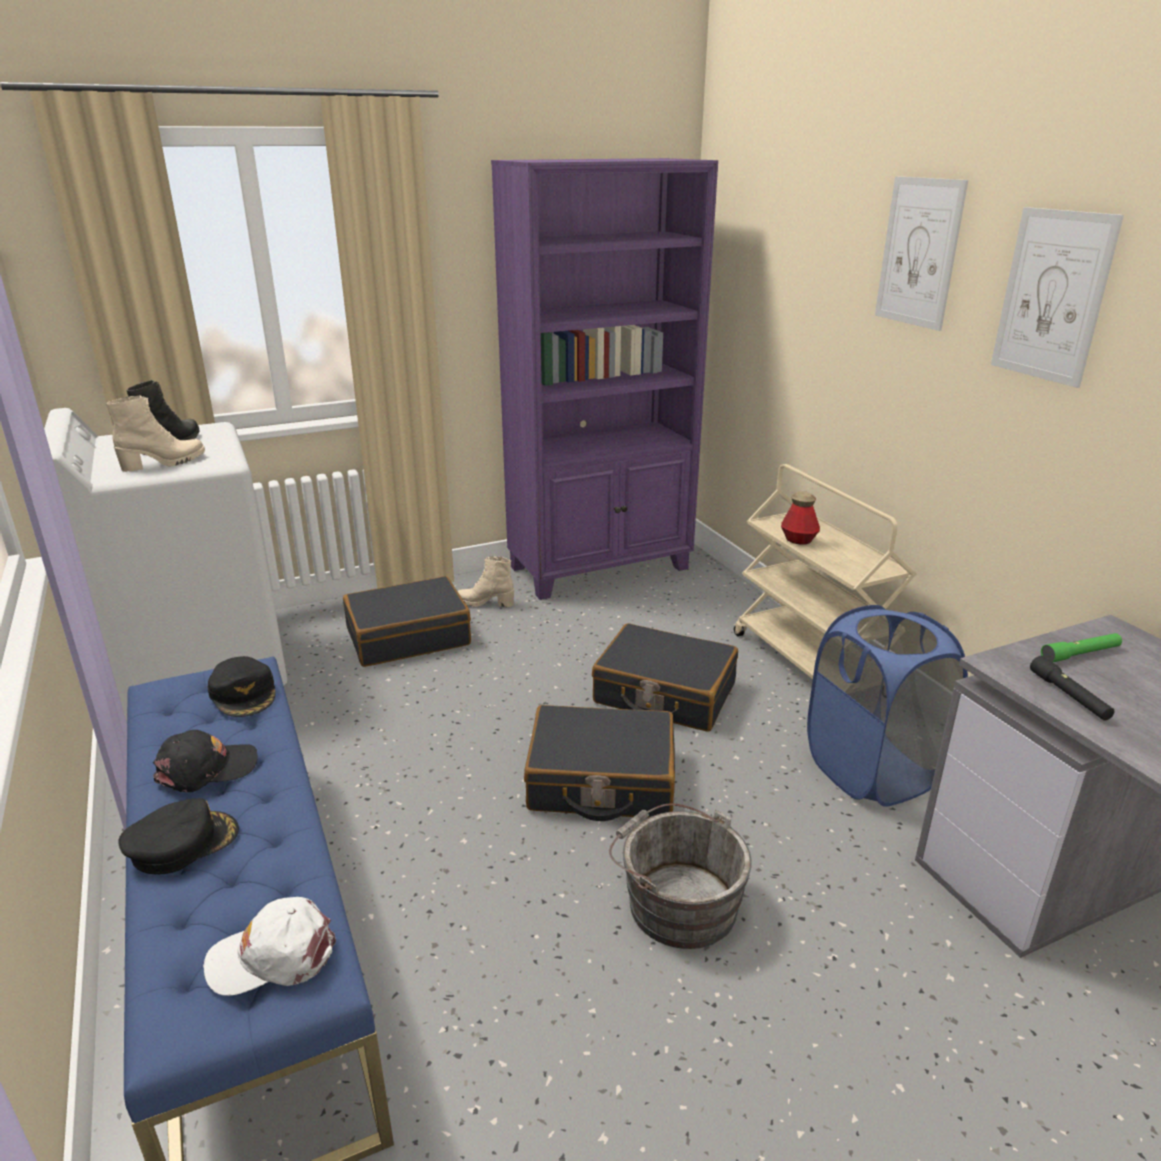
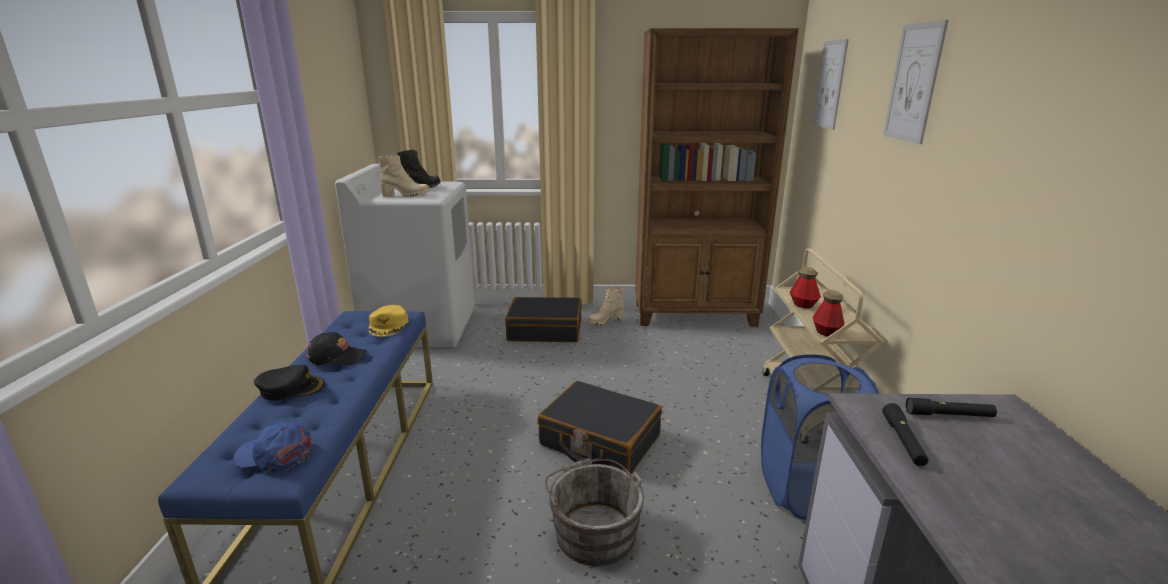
camera: 25 degrees right, 5 degrees down
white cap [203,897,336,996] -> blue cap [234,422,312,472]
black cap [207,656,276,717] -> yellow cap [369,305,408,337]
beige boot [458,556,514,607] -> beige boot turned 60 degrees counterclockwise [587,287,624,325]
purple bookcase [491,158,718,600] -> brown bookcase [635,28,799,326]
black suitcase [592,623,738,732] -> none
picture [991,207,1124,388] -> picture moved to [812,39,849,130]
green flashlight [1041,633,1122,662] -> black flashlight [906,398,997,417]
none -> bottle [812,290,845,336]

